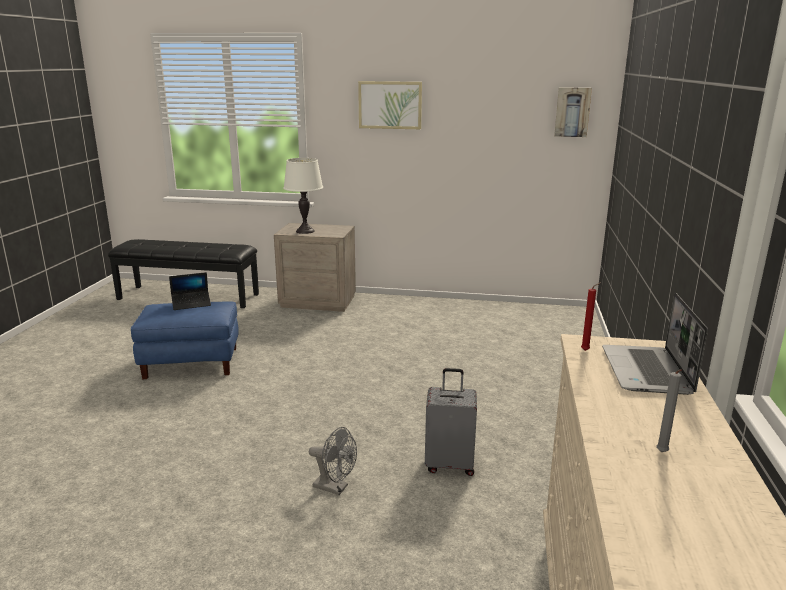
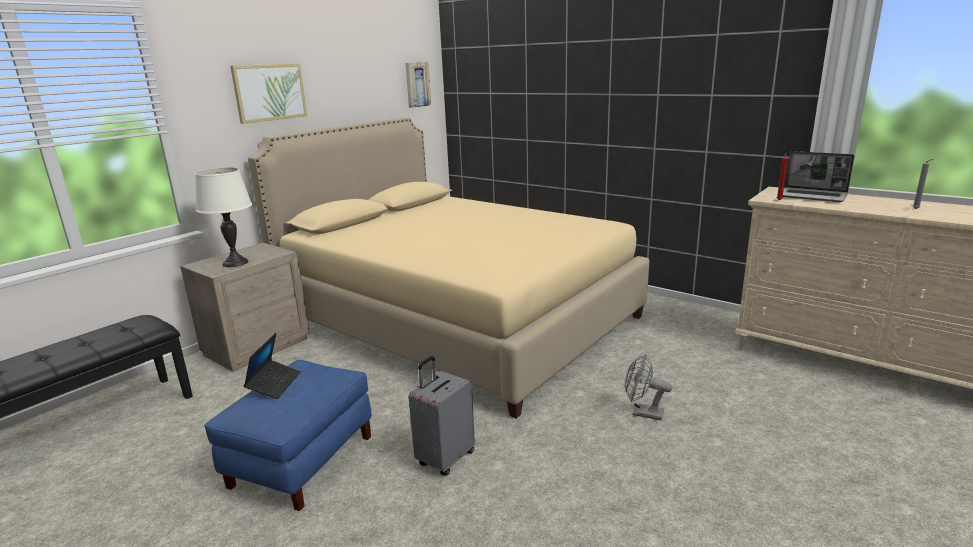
camera: 60 degrees left, 0 degrees up
grey fan [309,427,357,495] -> grey fan turned 120 degrees counterclockwise [625,354,672,420]
grey suitcase [425,368,477,476] -> grey suitcase moved to [408,356,475,476]
none -> beige bed [248,117,649,419]

